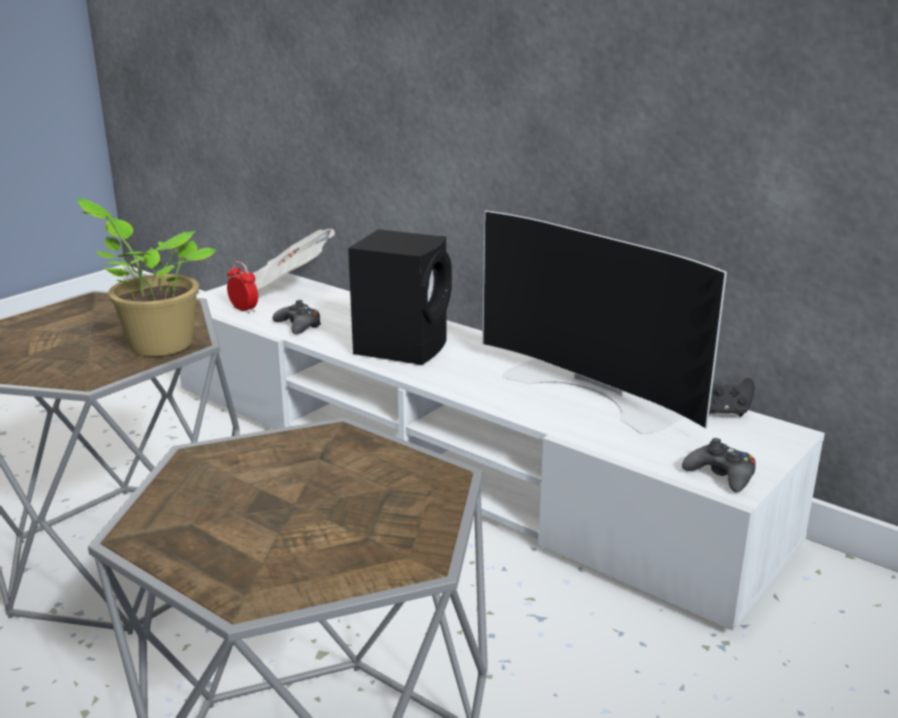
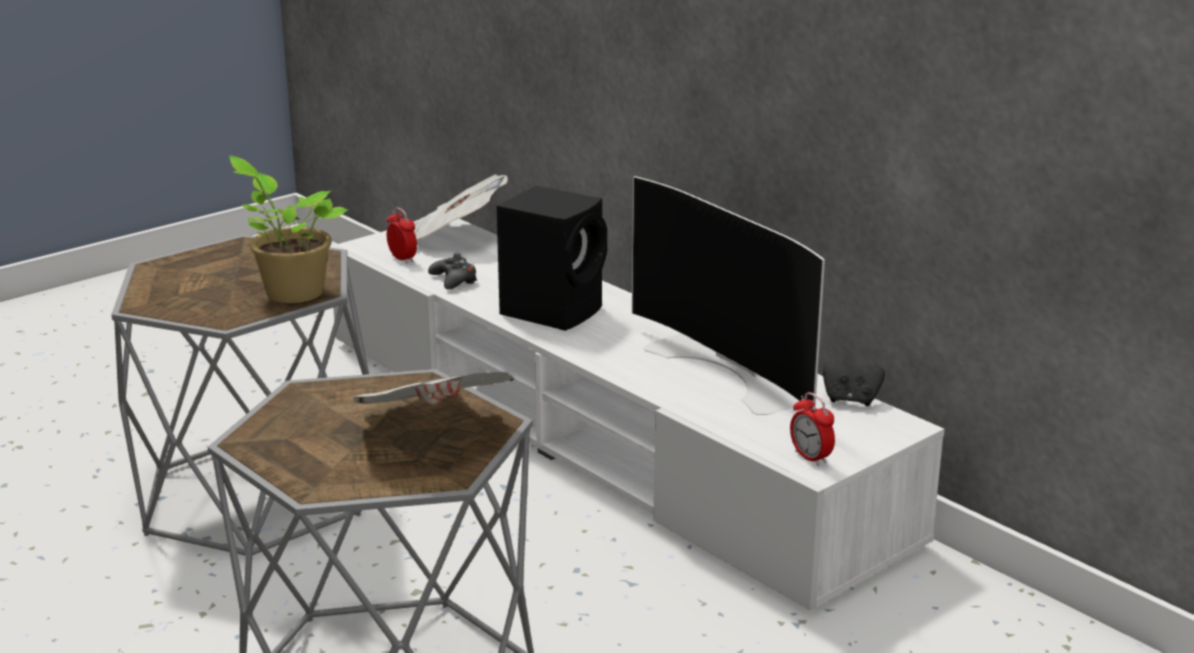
camera: 10 degrees right, 0 degrees up
black game controller [682,438,756,492] -> alarm clock [790,392,835,466]
none -> newspaper [352,372,515,405]

